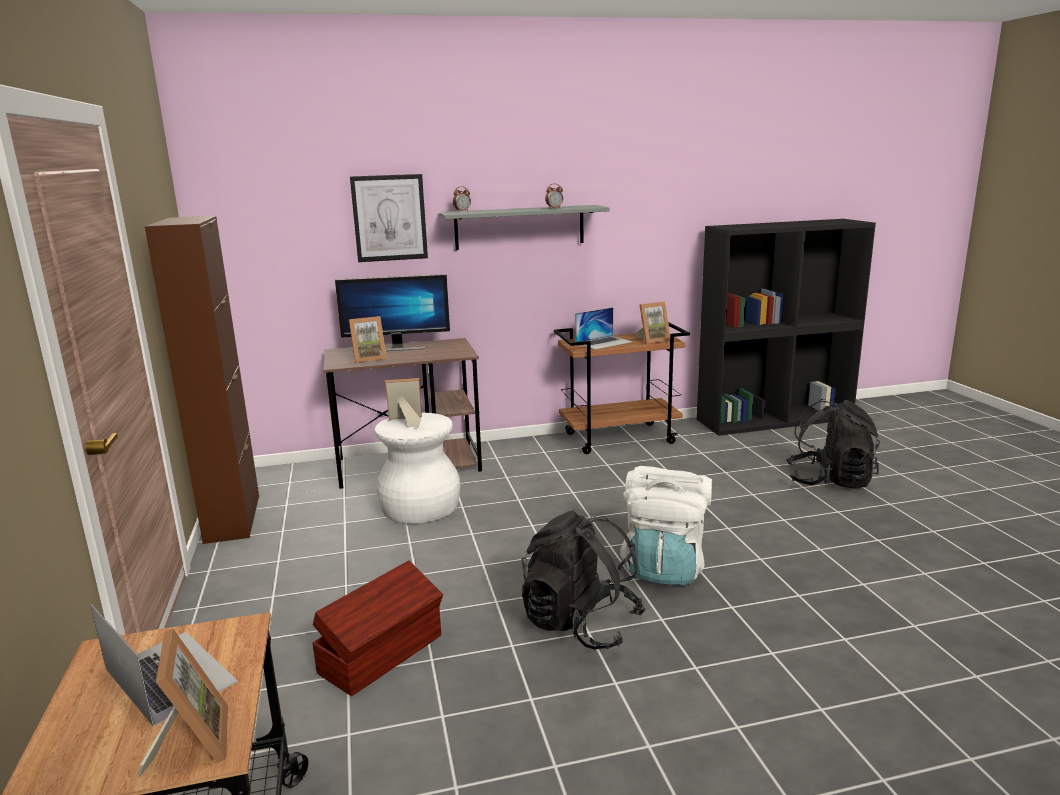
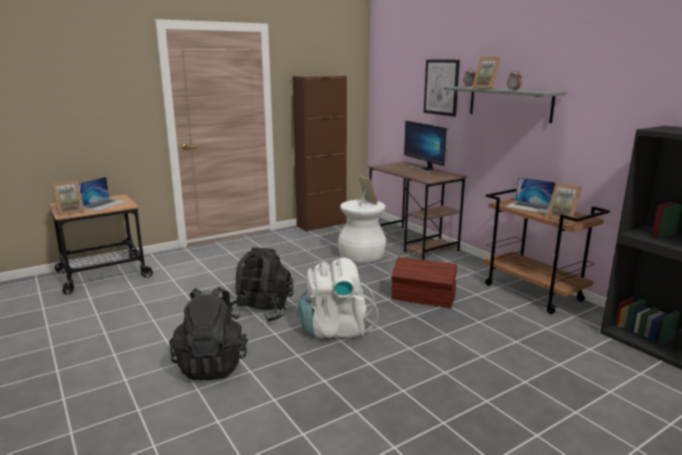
camera: 70 degrees right, 0 degrees up
brown storage box [312,560,443,696] -> brown storage box moved to [391,257,457,308]
picture frame [349,316,387,363] -> picture frame moved to [472,57,500,89]
black backpack [786,399,880,488] -> black backpack moved to [169,287,248,380]

